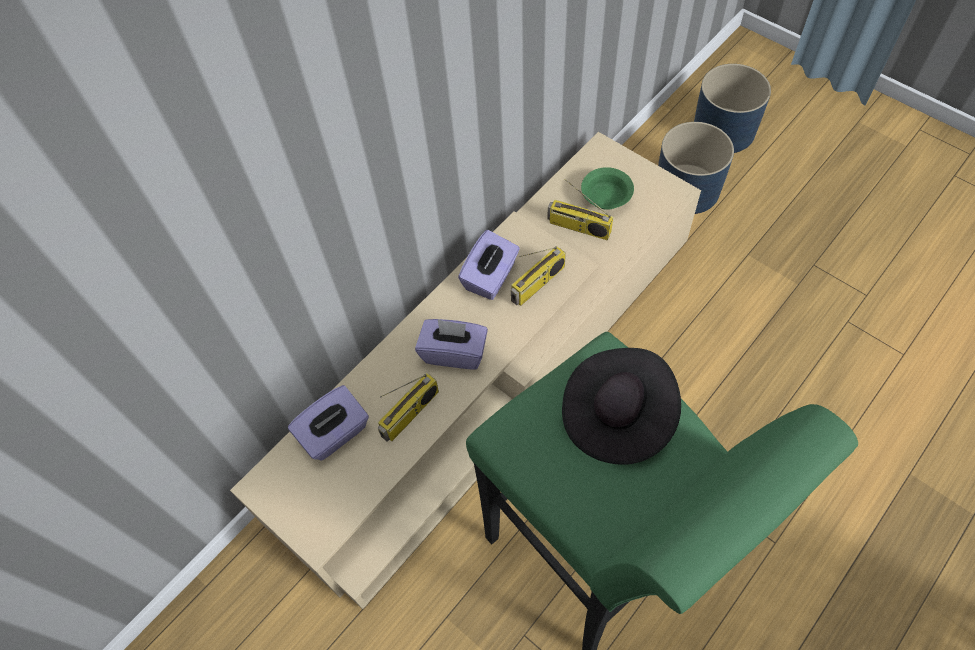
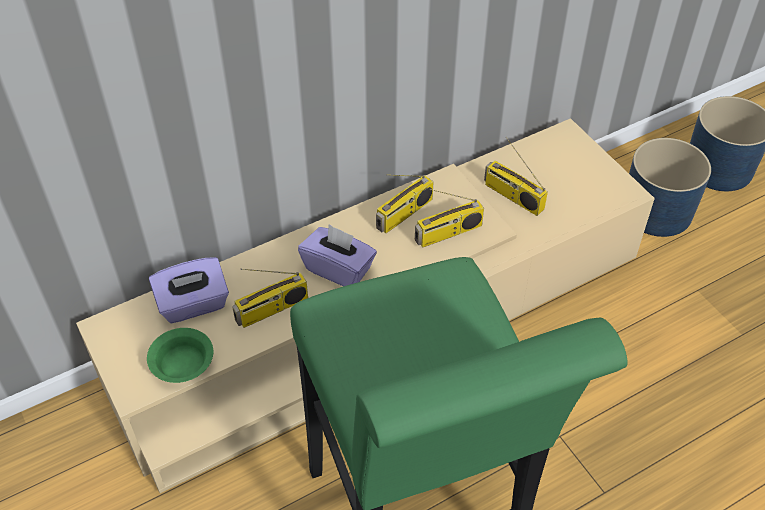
camera: 15 degrees right, 10 degrees down
purple tissue box [458,230,520,300] -> radio [376,174,434,233]
black hat [562,348,681,465] -> none
green bowl [581,167,634,210] -> green bowl moved to [147,328,213,383]

